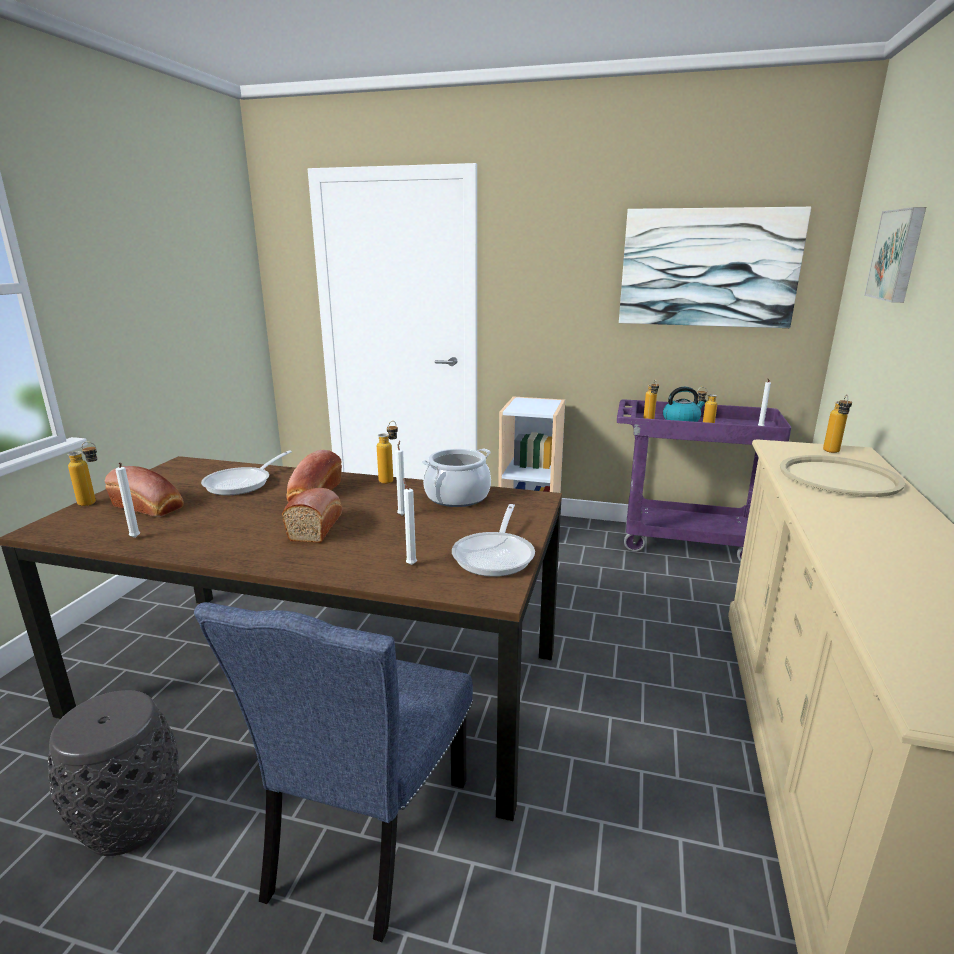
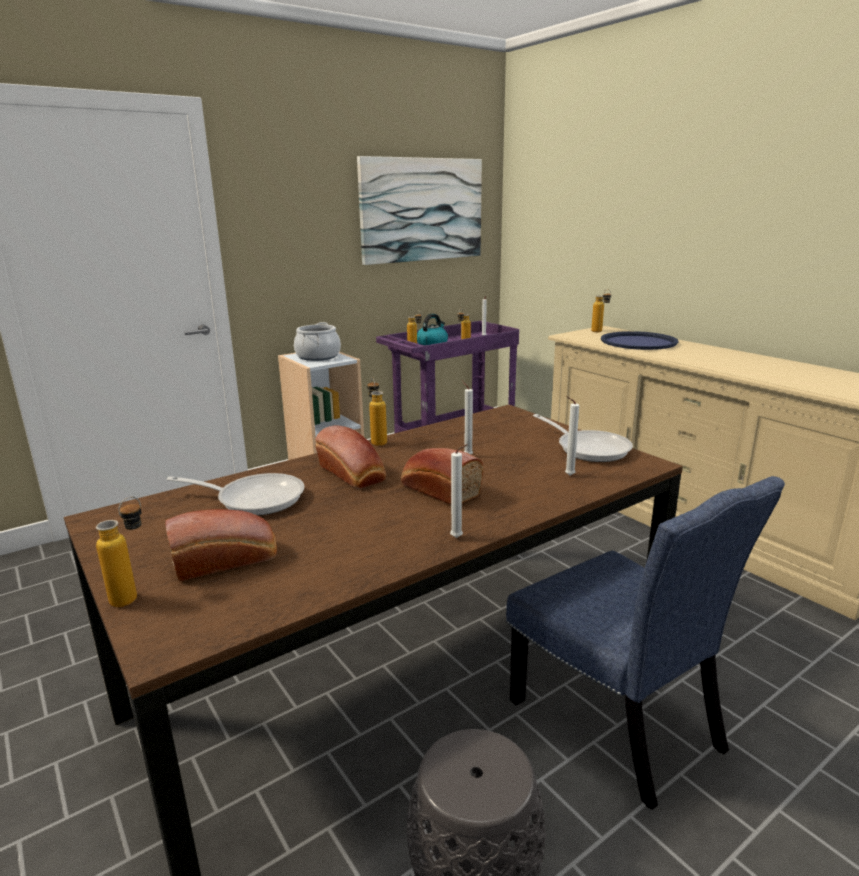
camera: 50 degrees left, 0 degrees up
white candle [115,462,140,538] -> white candle moved to [450,444,468,538]
frying pan [201,450,292,495] -> frying pan turned 60 degrees counterclockwise [167,473,304,515]
cooking pot [422,448,491,507] -> cooking pot moved to [294,322,341,361]
beige tray [780,455,905,497] -> blue tray [601,331,679,350]
picture [864,207,926,303] -> none

